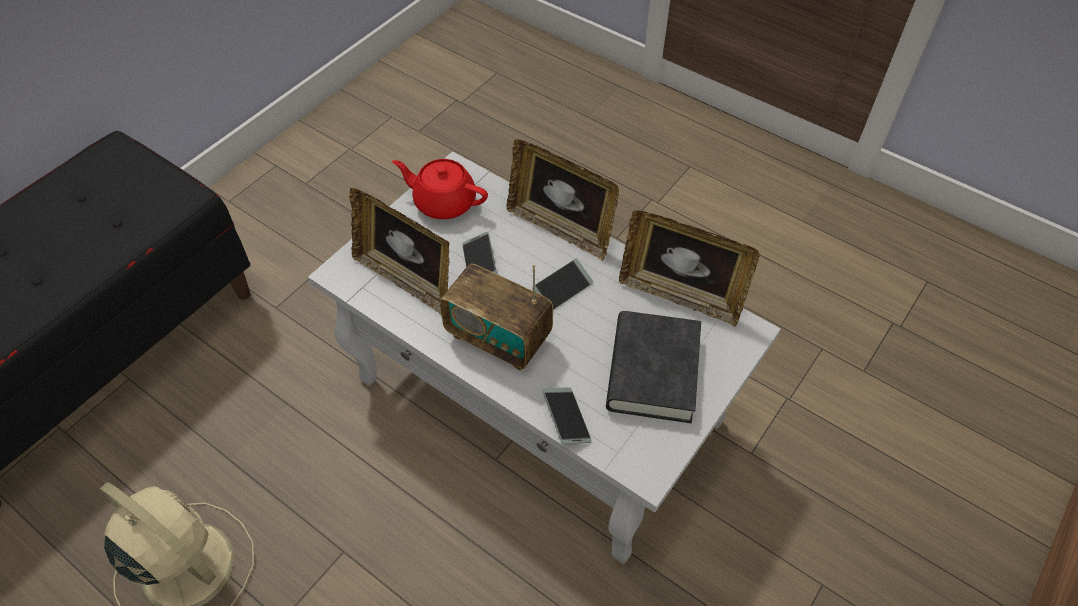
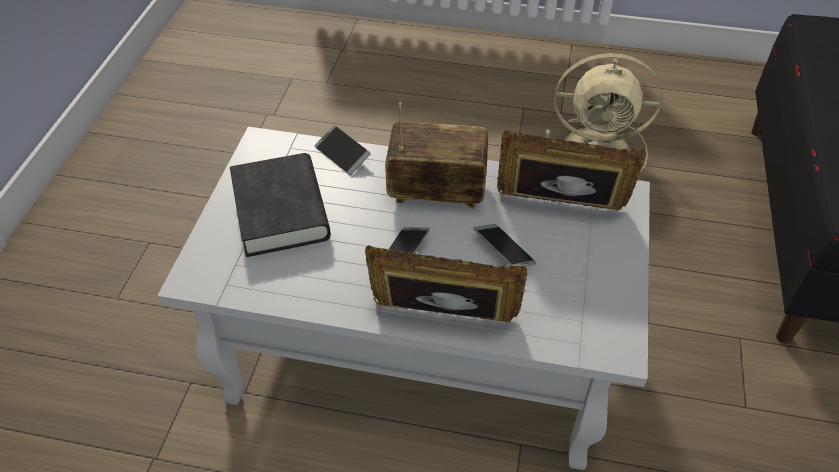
camera: 155 degrees right, 5 degrees down
red teapot [392,159,488,219] -> none
picture frame [619,210,760,327] -> none

